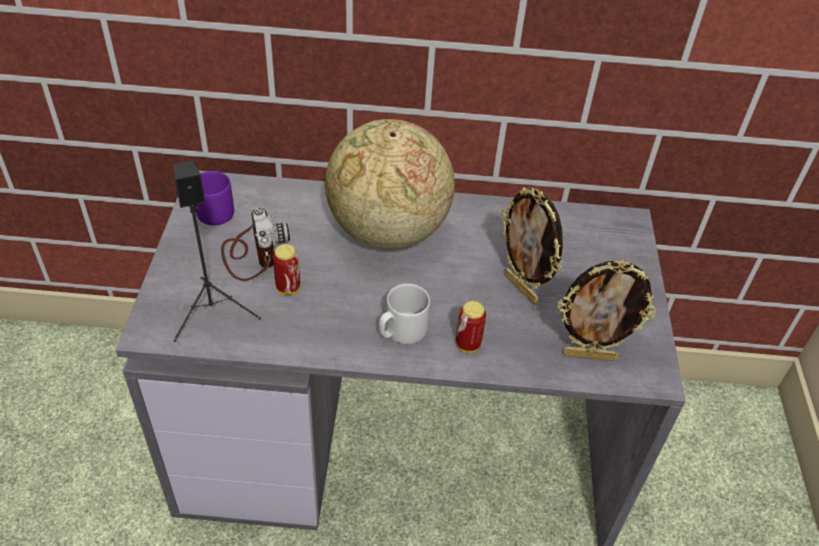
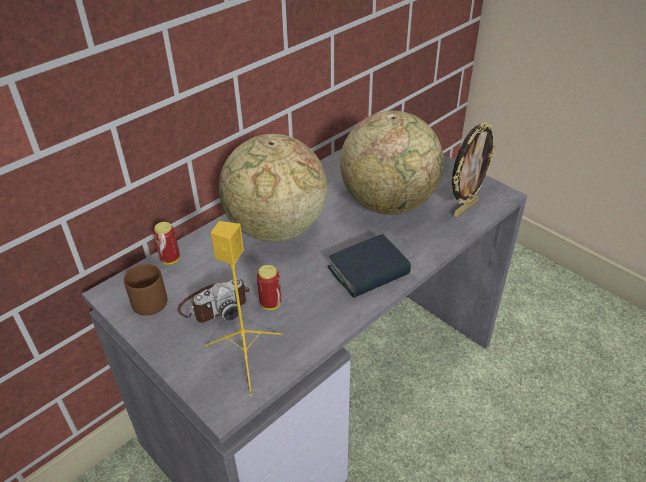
camera: 45 degrees left, 5 degrees down
black speaker [173,161,261,342] -> yellow speaker [205,221,283,396]
purple mug [195,171,234,225] -> brown mug [124,264,167,316]
camera [221,207,290,281] -> camera turned 120 degrees clockwise [178,278,250,323]
grey mug [379,284,430,344] -> book [328,234,411,298]
can [456,301,486,353] -> can moved to [153,222,180,265]
picture frame [501,187,563,304] -> globe [340,111,444,215]

